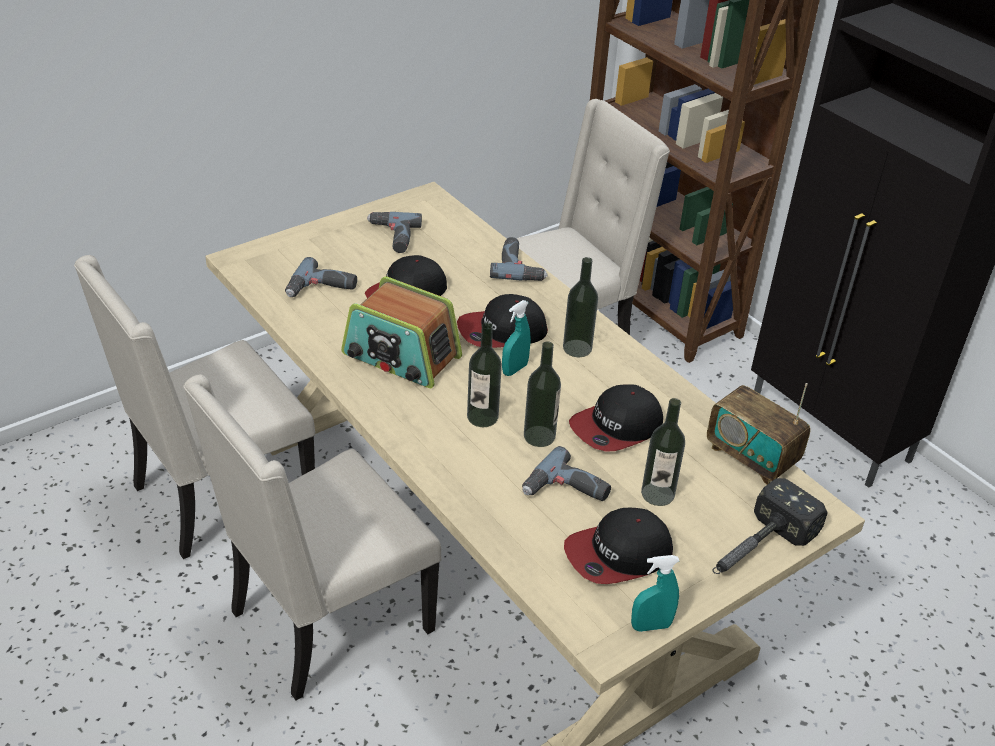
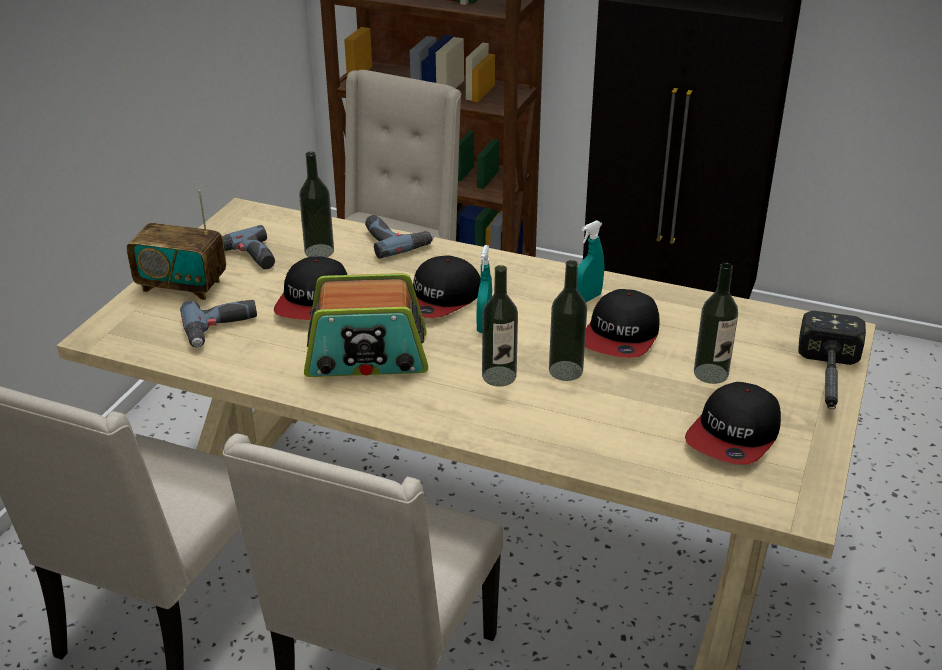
camera: 30 degrees left, 5 degrees down
power drill [522,446,611,501] -> none
bottle [563,257,598,357] -> bottle moved to [299,152,334,257]
turquoise spray bottle [631,555,679,632] -> turquoise spray bottle moved to [577,220,604,302]
radio [707,383,811,485] -> radio moved to [127,190,226,300]

